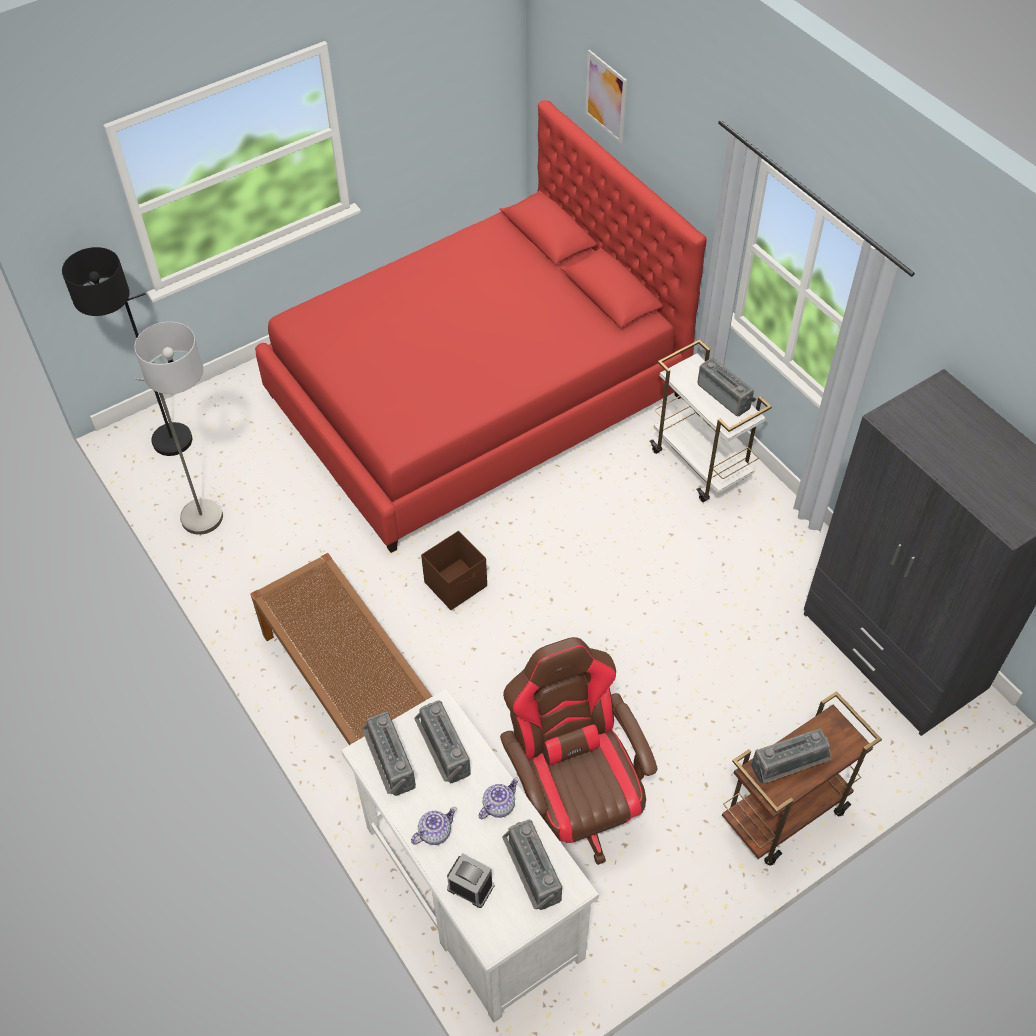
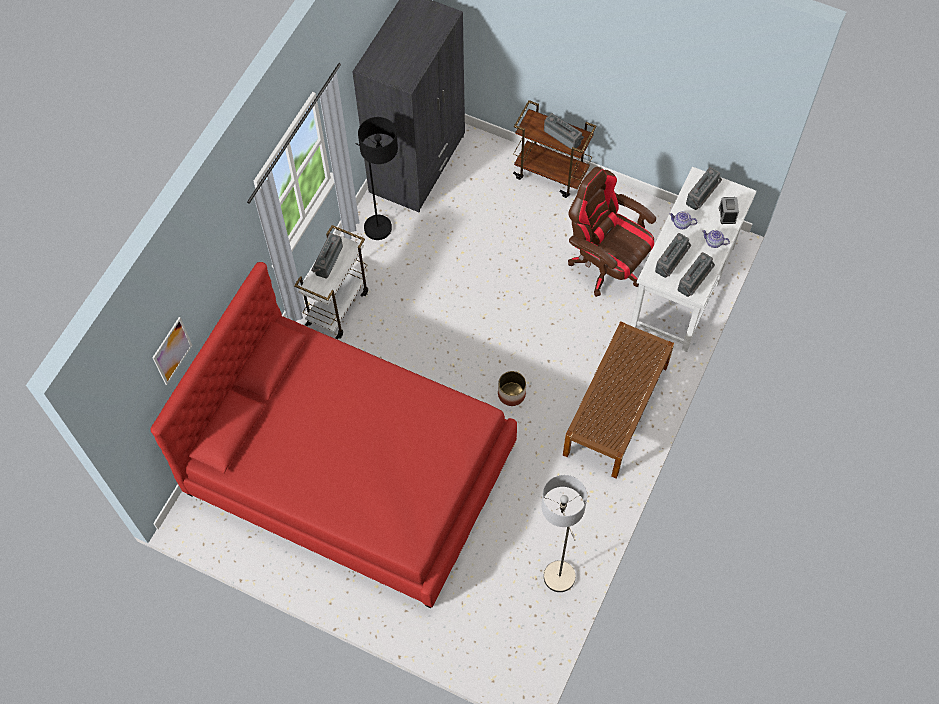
camera: 120 degrees left, 10 degrees up
black floor lamp [62,247,192,456] -> black floor lamp moved to [356,117,398,240]
brown storage box [421,531,487,610] -> planter [498,371,526,406]
brown office chair [500,637,658,865] -> brown office chair turned 90 degrees clockwise [568,167,656,297]

